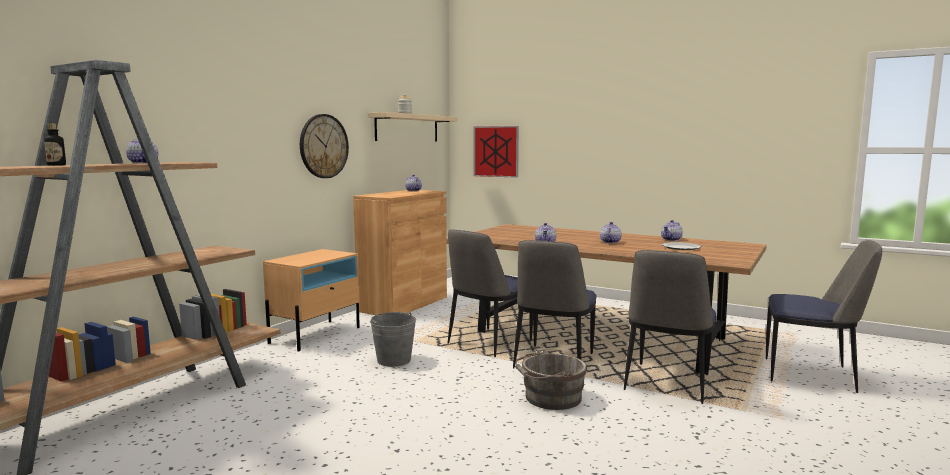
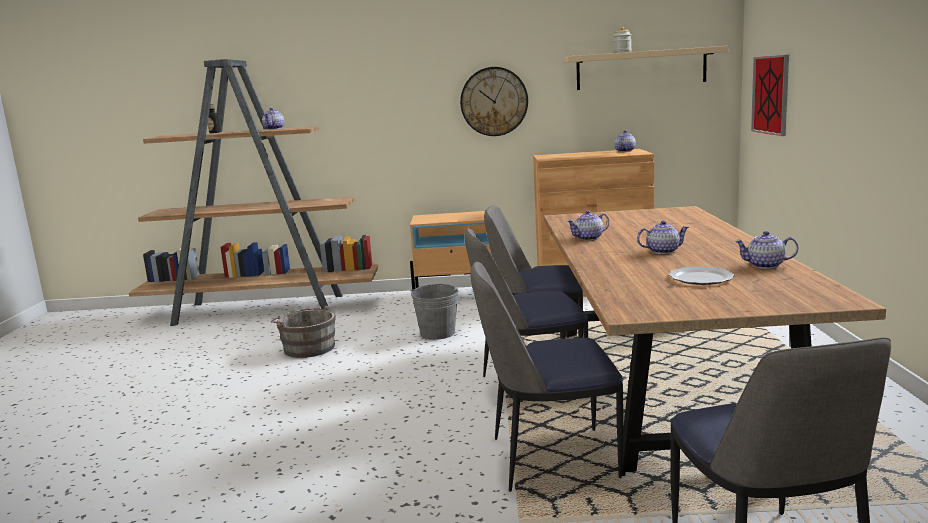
camera: 60 degrees right, 5 degrees up
grey bucket [515,348,587,410] -> grey bucket moved to [271,306,335,358]

